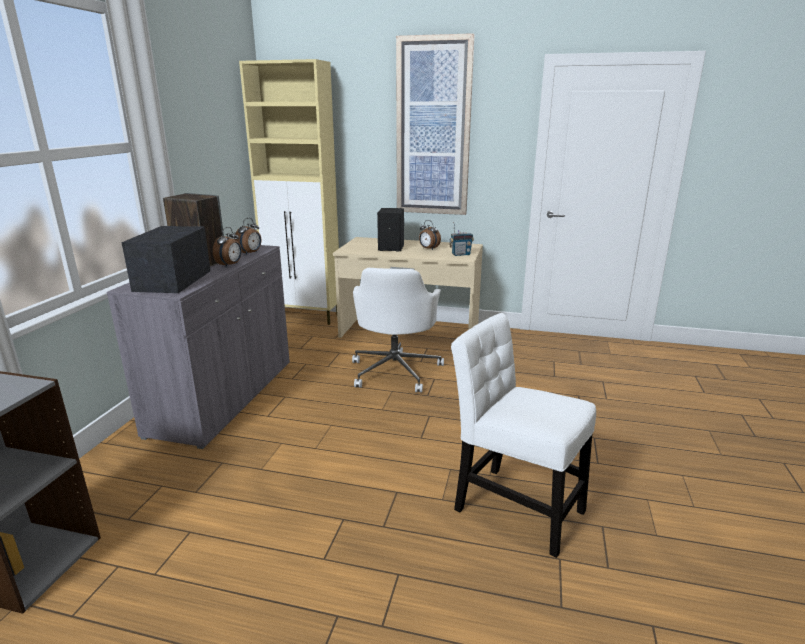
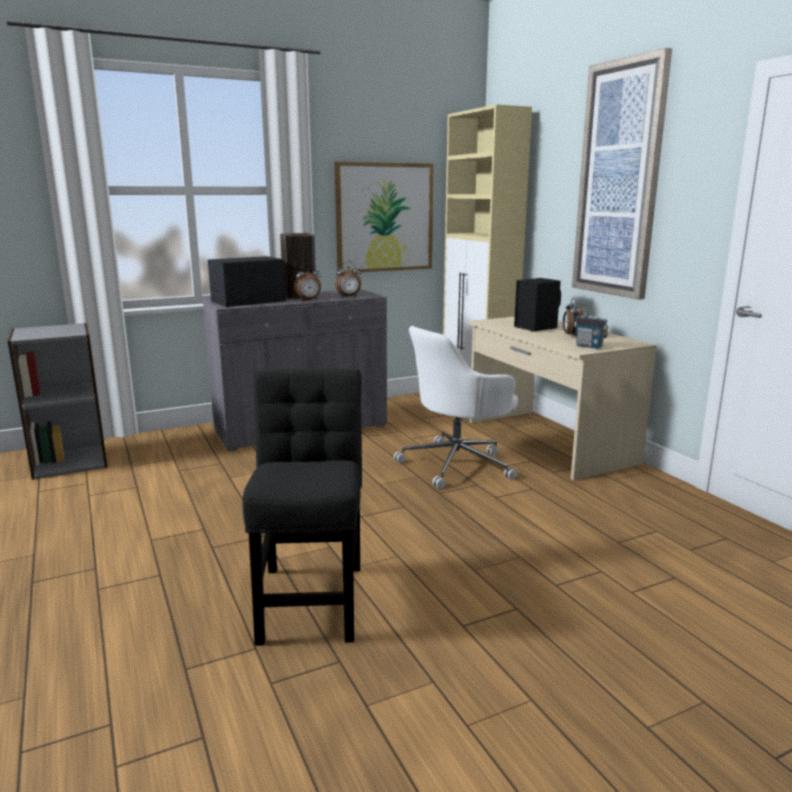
camera: 50 degrees right, 5 degrees down
white chair [451,313,596,558] -> black chair [242,368,362,646]
none -> picture [335,162,434,272]

